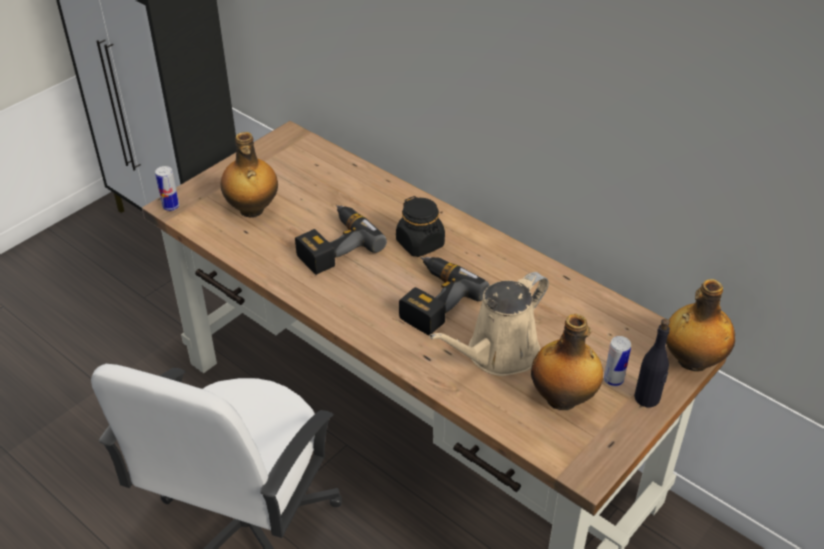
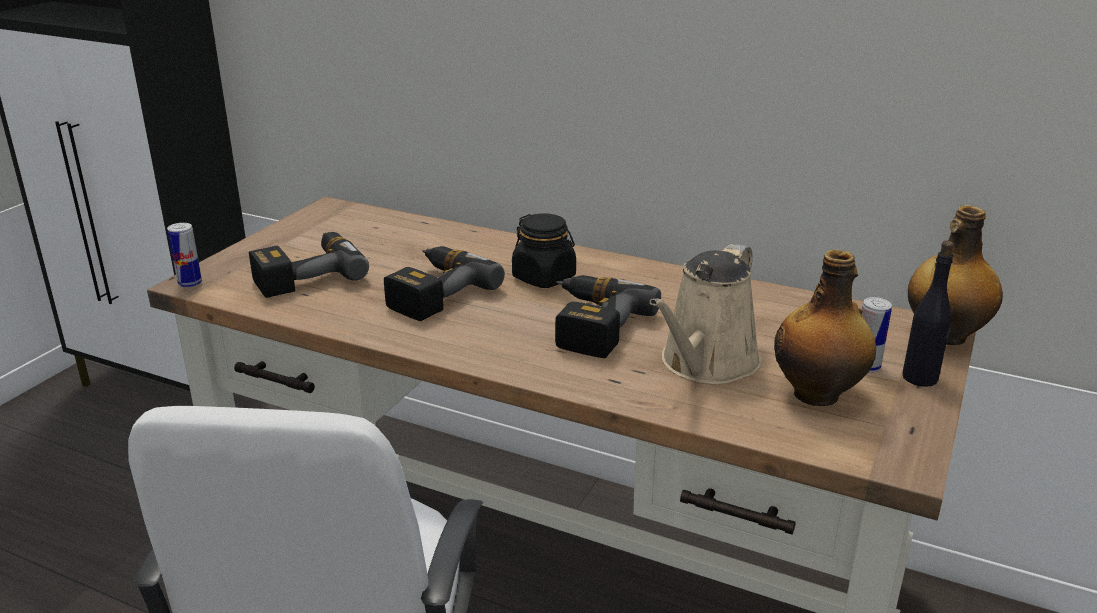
camera: 15 degrees left, 15 degrees down
bottle [221,132,278,218] -> power drill [249,232,369,298]

